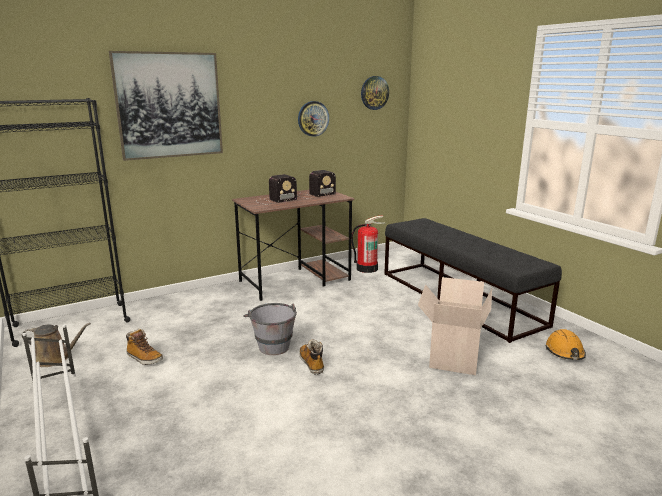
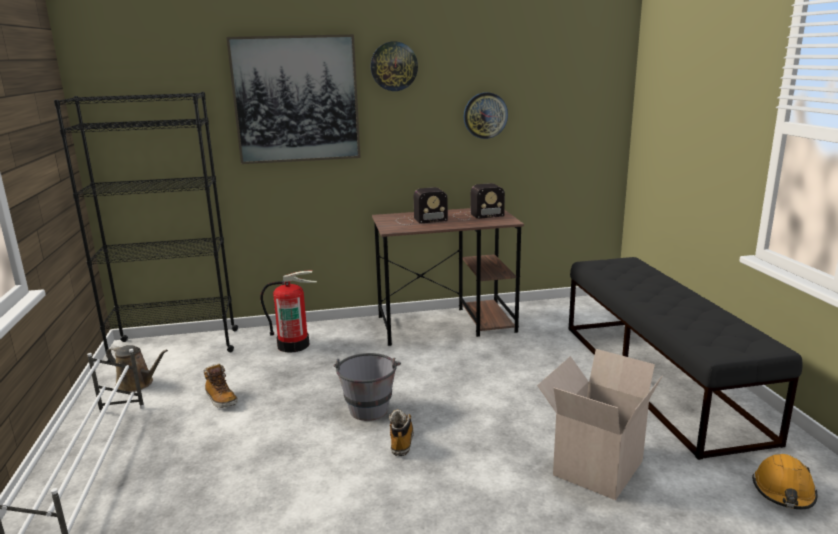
camera: 20 degrees right, 0 degrees up
fire extinguisher [352,216,384,273] -> fire extinguisher moved to [260,271,317,353]
wall clock [361,76,389,110] -> wall clock moved to [371,41,418,91]

